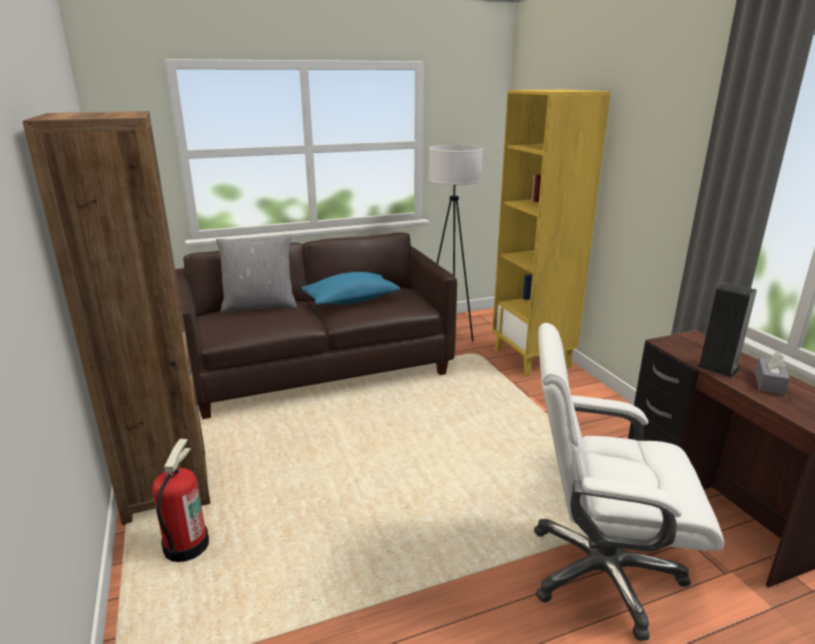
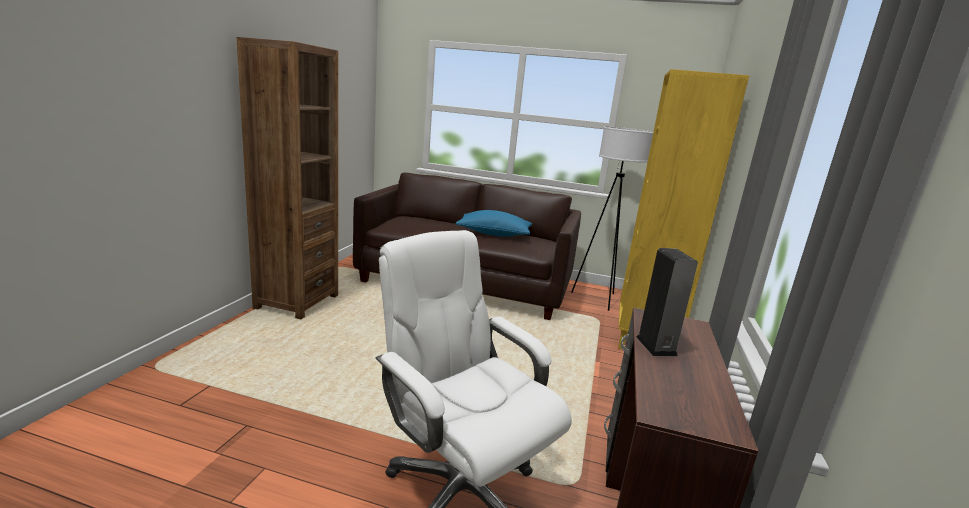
camera: 35 degrees right, 5 degrees down
fire extinguisher [152,439,209,562] -> none
grey pillow [216,236,297,313] -> none
grey tissue box [755,351,790,395] -> none

